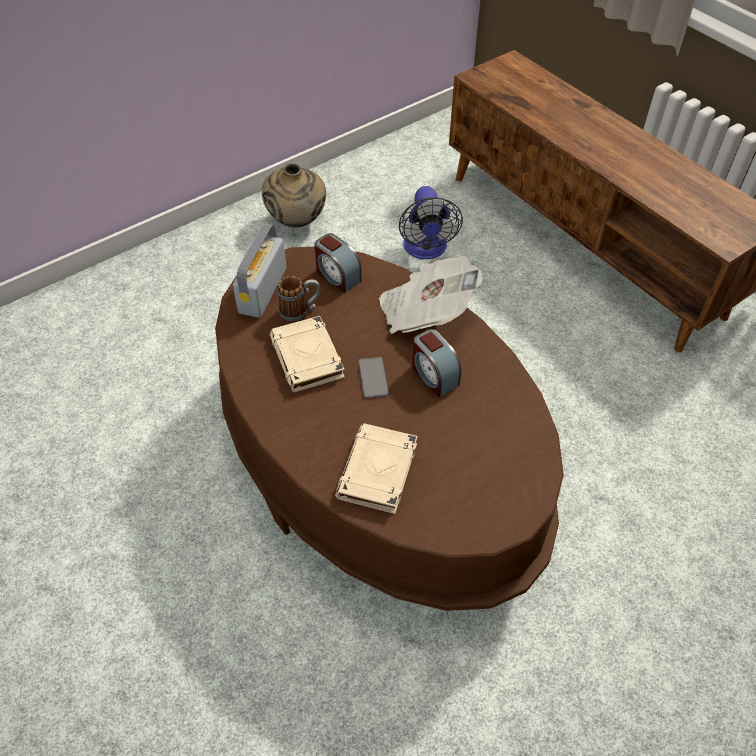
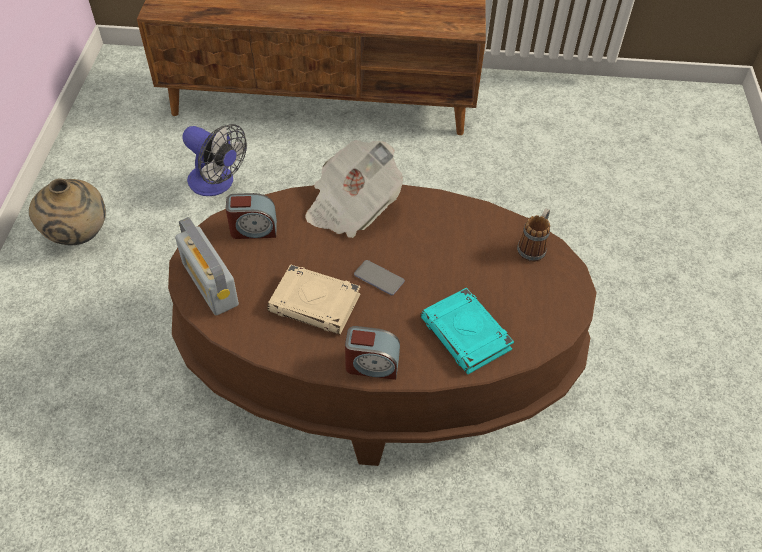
camera: 50 degrees left, 0 degrees up
mug [278,276,320,323] -> mug moved to [517,209,550,262]
beige book [335,423,418,514] -> turquoise book [420,288,514,374]
alarm clock [412,329,461,397] -> alarm clock moved to [345,326,400,380]

